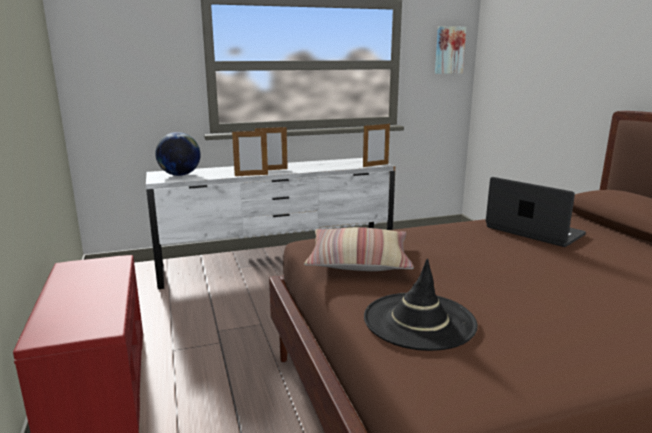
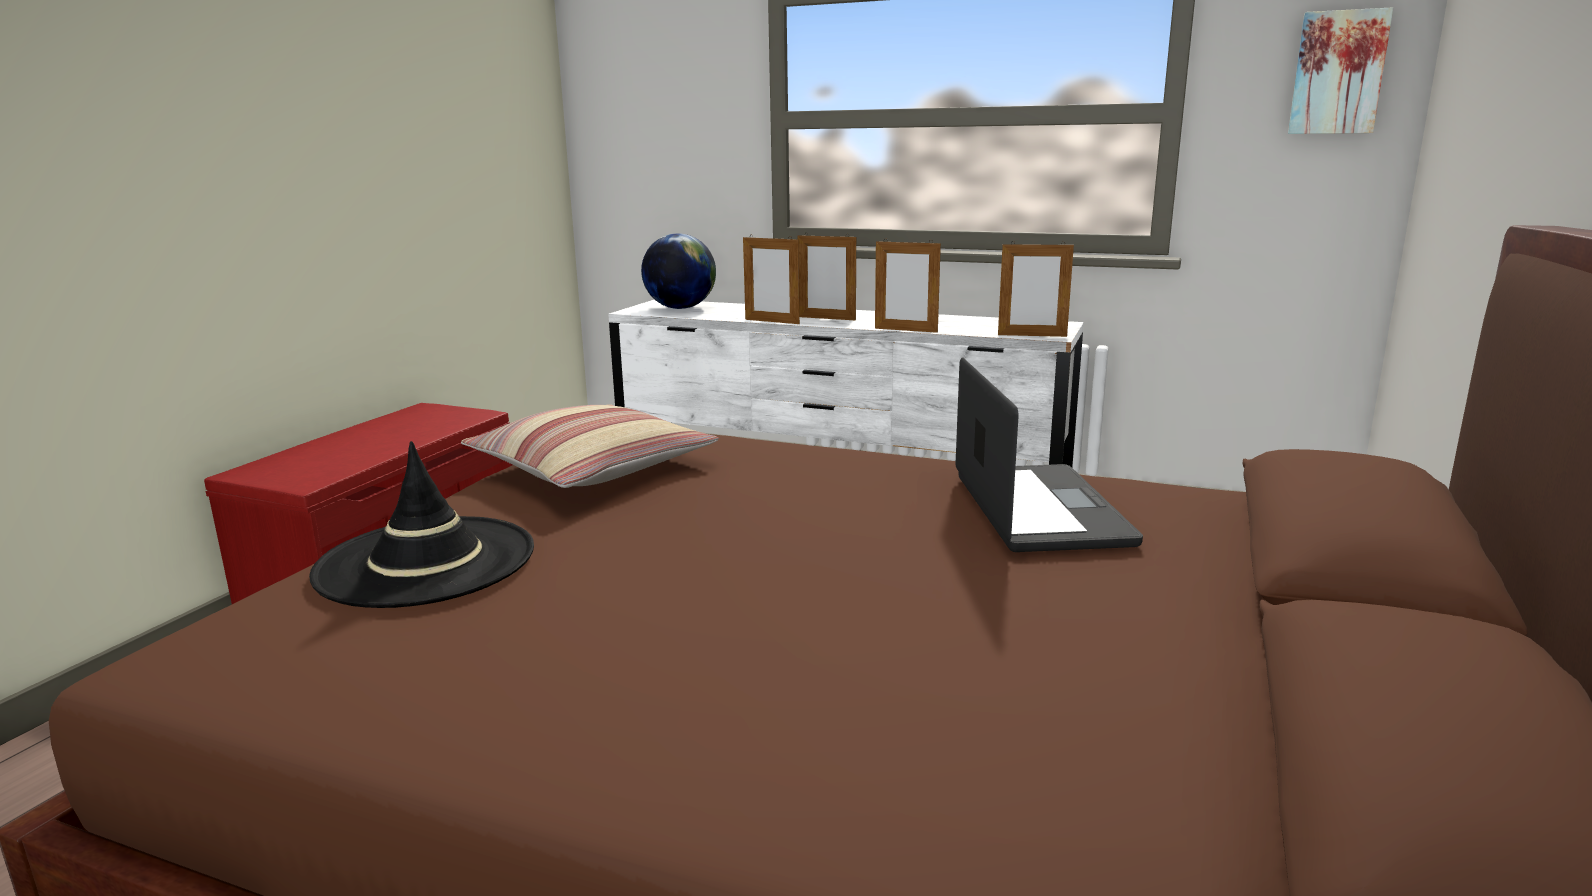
camera: 40 degrees right, 0 degrees up
none -> picture frame [875,241,941,333]

